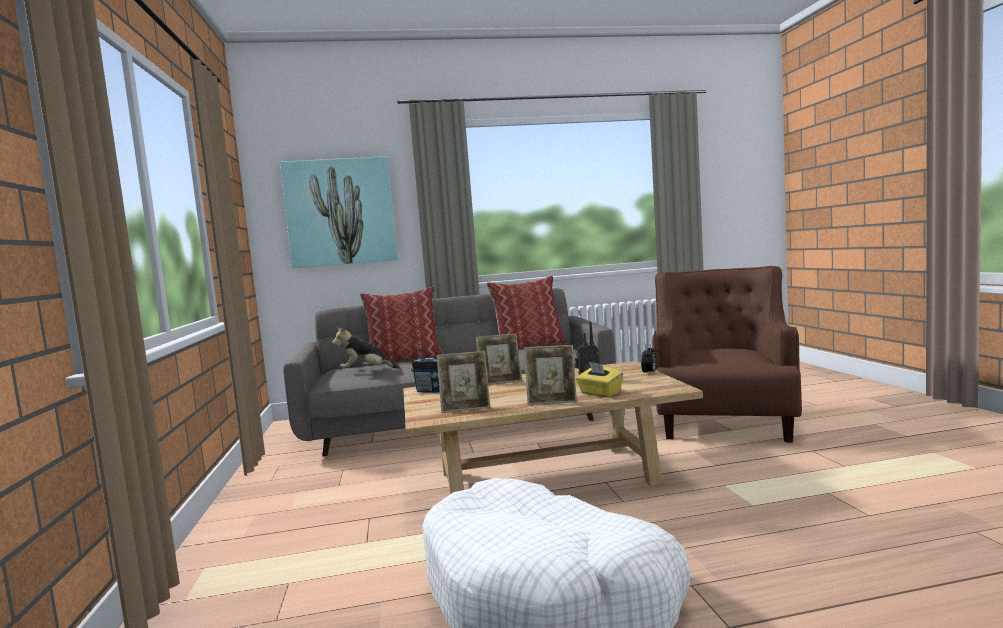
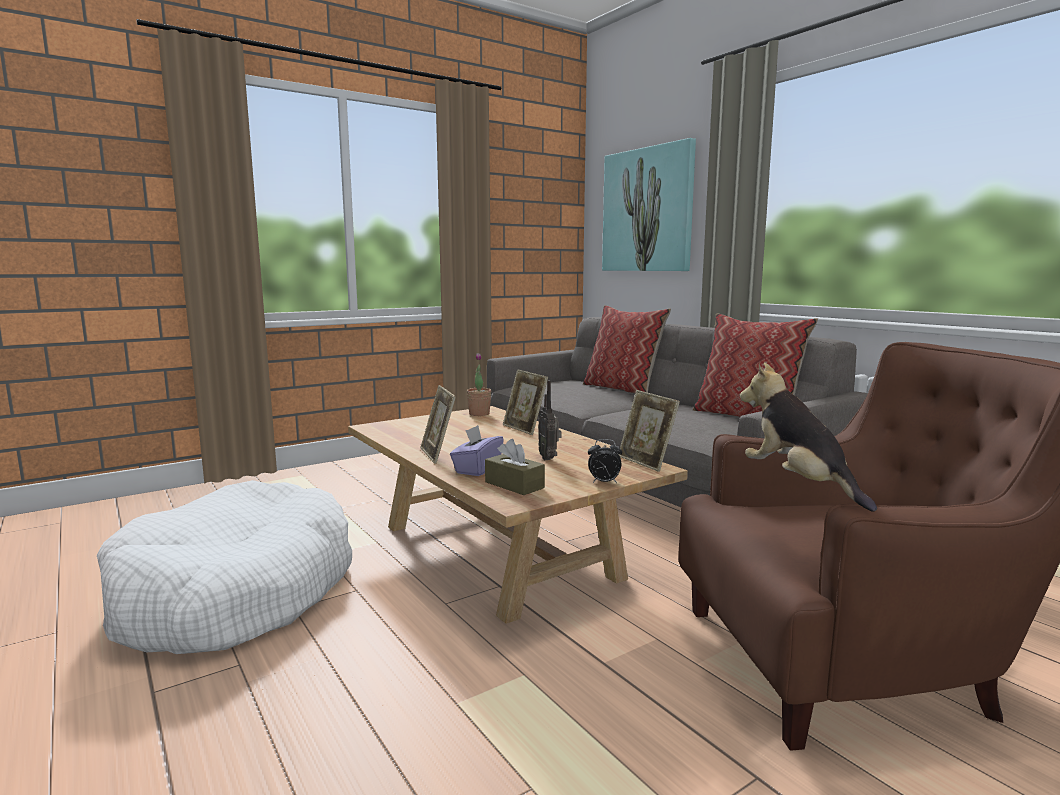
camera: 65 degrees right, 5 degrees up
plush toy [332,327,400,369] -> plush toy moved to [740,362,877,512]
radio [411,343,440,392] -> potted plant [467,353,491,416]
picture frame [437,351,491,413] -> picture frame moved to [619,390,680,472]
yellow tissue box [576,362,623,397] -> purple tissue box [450,425,504,476]
none -> brown tissue box [485,439,545,495]

